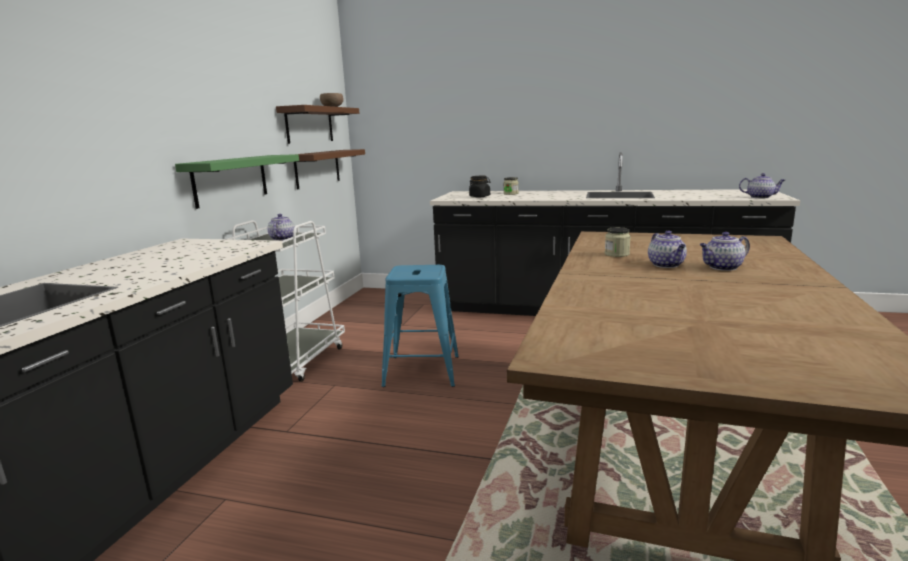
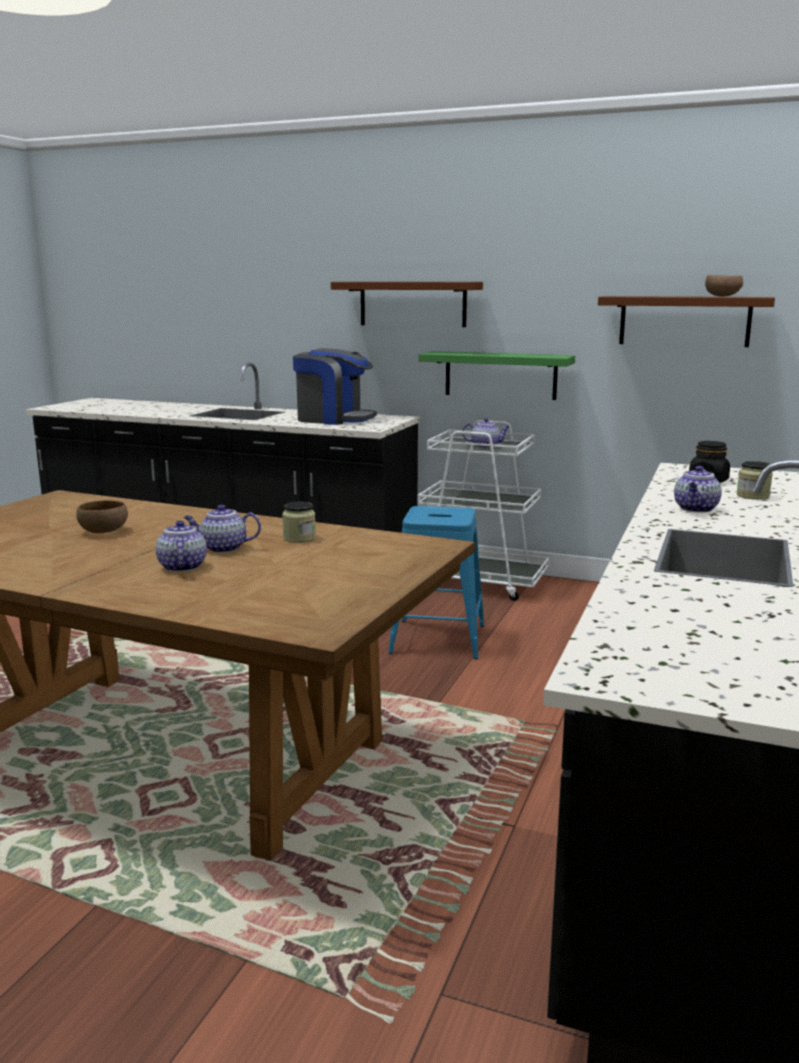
camera: 95 degrees right, 0 degrees up
brown shelf [294,149,365,189] -> brown shelf moved to [331,282,483,327]
teapot [739,173,785,198] -> teapot moved to [674,466,722,512]
none -> brown bowl [77,500,128,533]
none -> coffee machine [293,348,377,425]

